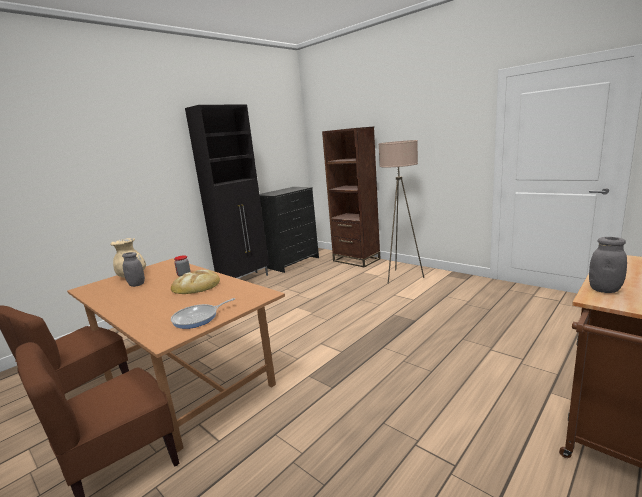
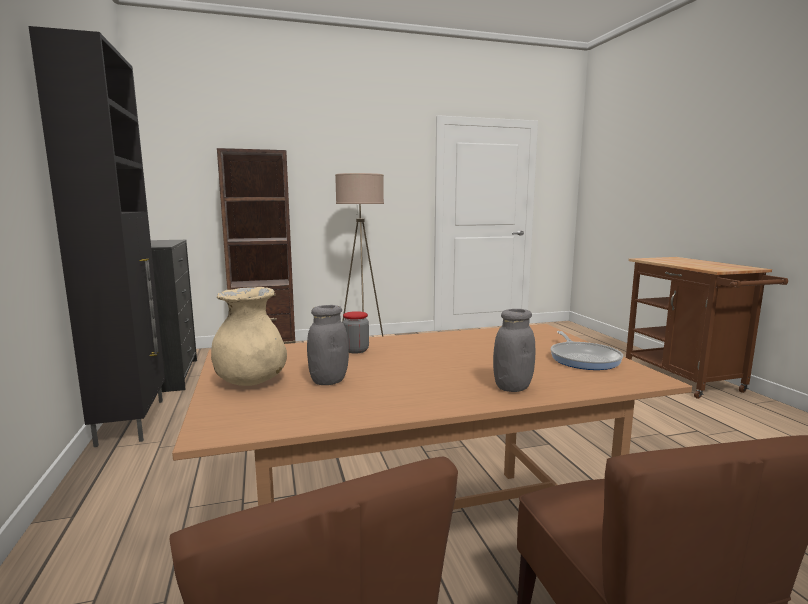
camera: 60 degrees left, 5 degrees down
bread [171,270,220,294] -> none
grey jar [589,237,627,293] -> grey jar moved to [493,309,536,392]

